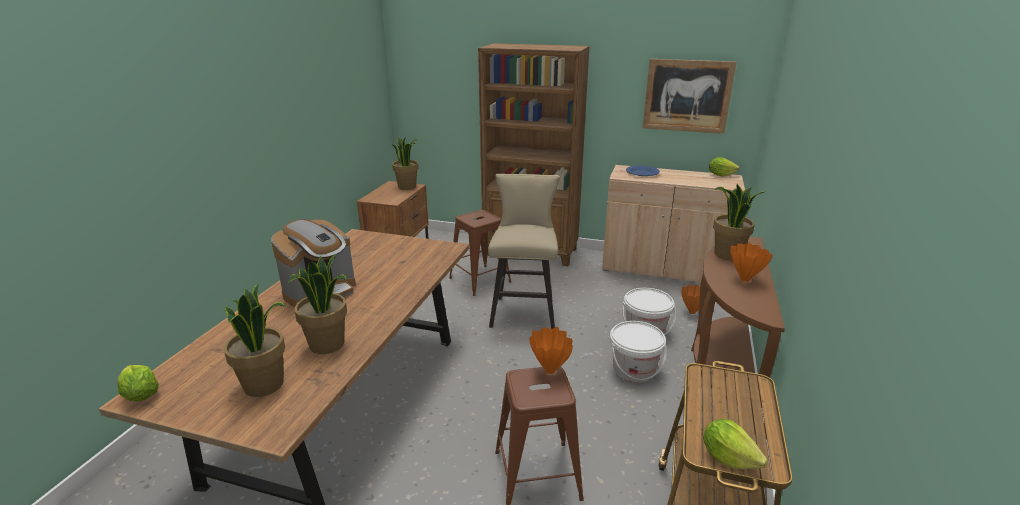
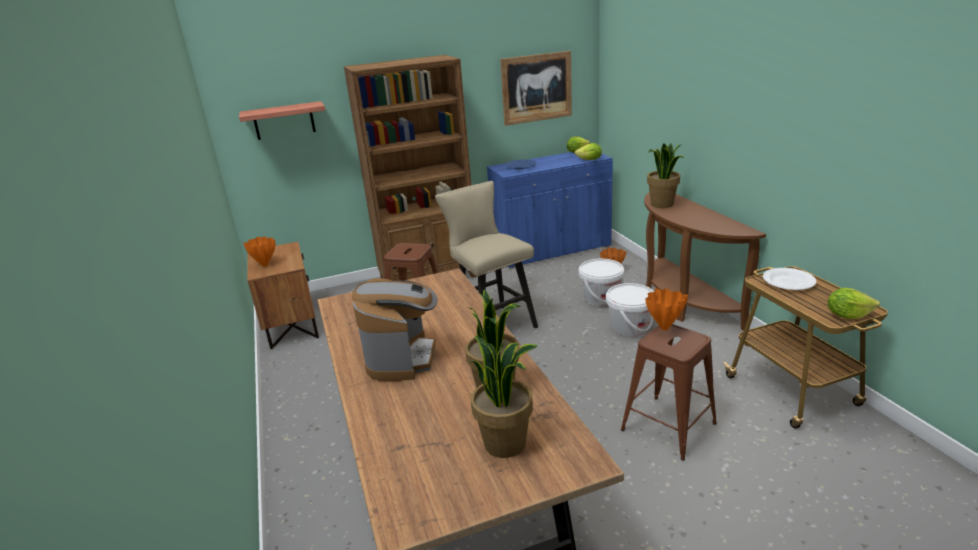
camera: 35 degrees left, 0 degrees up
lettuce [117,365,159,401] -> lettuce moved to [575,143,602,160]
potted plant [392,137,419,190] -> none
beige cabinet [602,165,745,282] -> blue cabinet [487,152,613,269]
orange vase [730,243,773,282] -> orange vase moved to [243,236,275,267]
none -> shelf [239,101,325,140]
none -> white plate [763,268,816,290]

